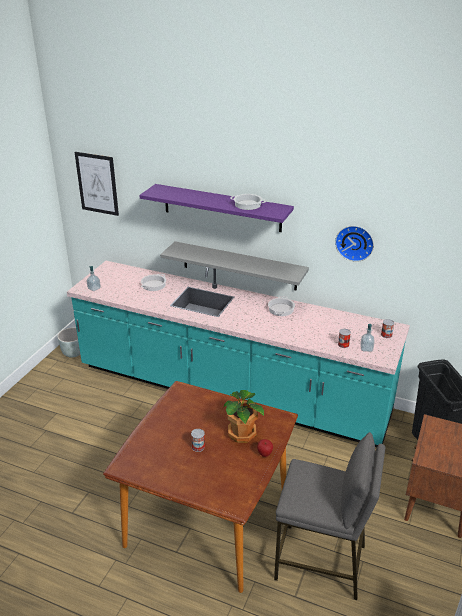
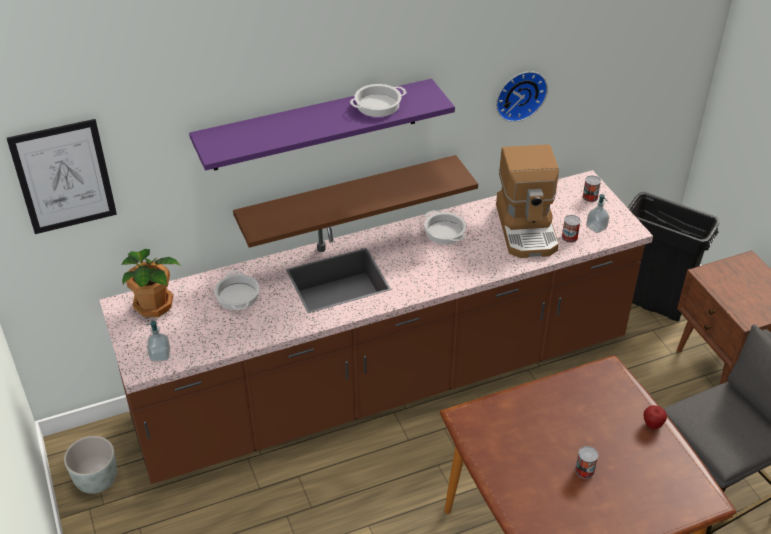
camera: 45 degrees left, 10 degrees up
turquoise counter [67,261,410,447] -> brown counter [100,170,653,484]
grey shelf [160,241,309,291] -> brown shelf [233,155,478,248]
potted plant [223,390,264,443] -> potted plant moved to [122,249,181,317]
none -> coffee machine [496,144,559,258]

